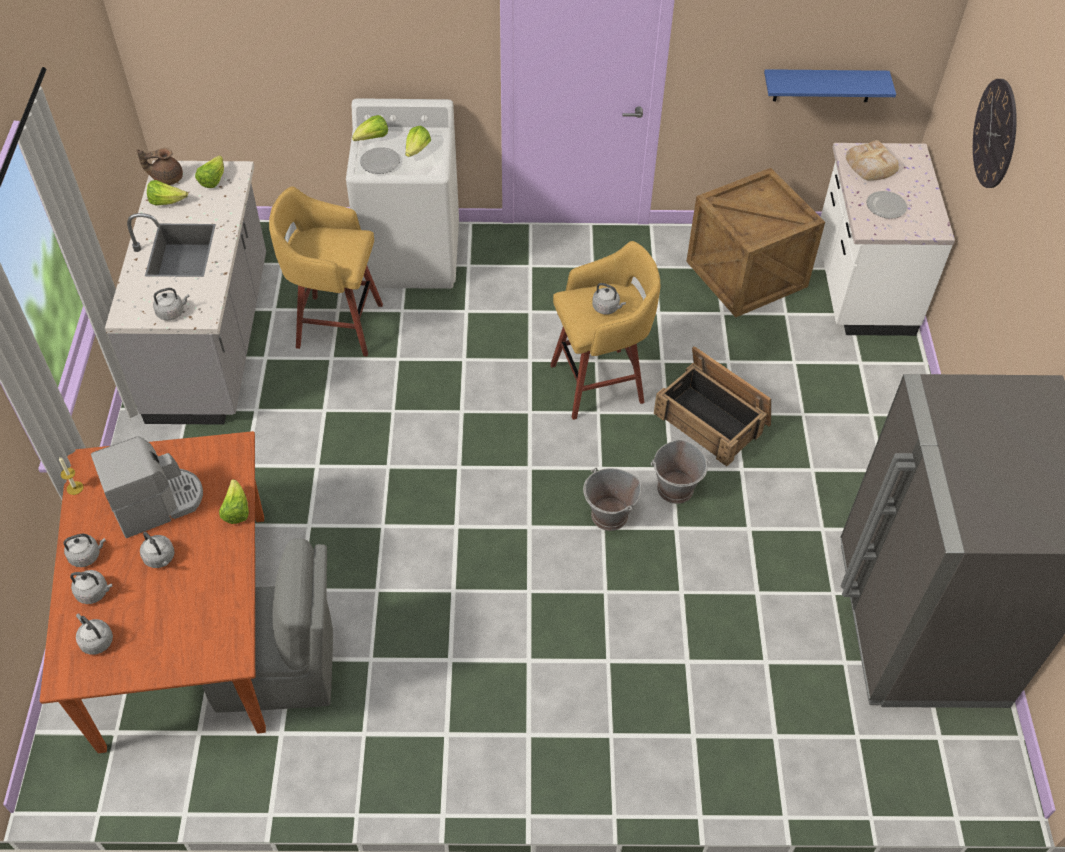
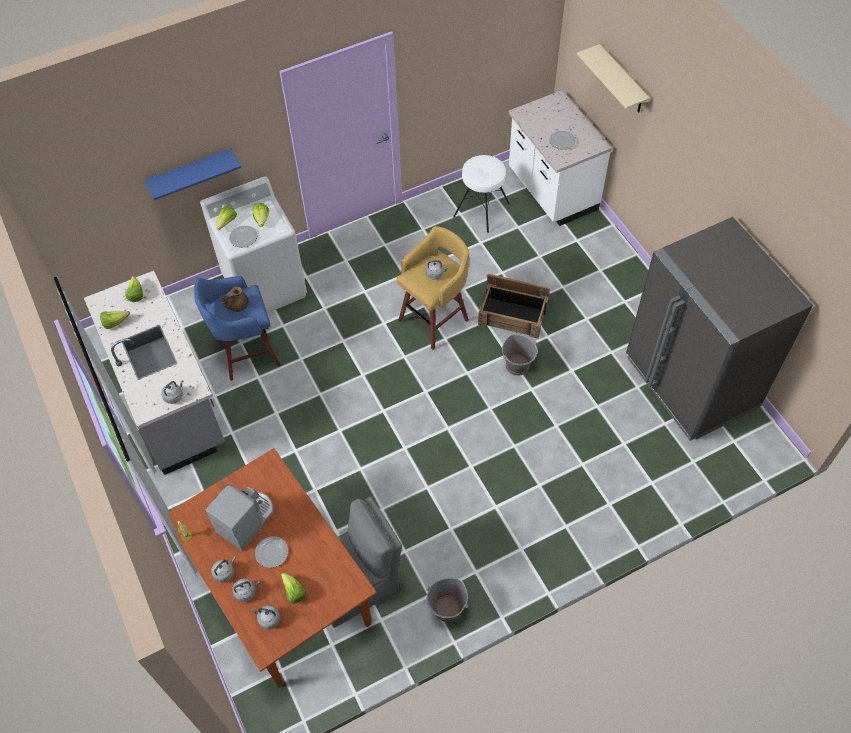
camera: 25 degrees left, 5 degrees up
brown teapot [137,148,183,185] -> brown teapot moved to [220,286,249,312]
grey kettle [140,532,175,568] -> plate [255,536,288,568]
lettuce [219,479,249,524] -> lettuce moved to [281,573,306,603]
yellow stool [269,186,383,357] -> blue stool [194,276,281,381]
grey bucket [583,468,641,531] -> grey bucket moved to [426,578,468,622]
crate [686,168,825,318] -> white stool [453,155,510,233]
blue shelf [764,69,896,102] -> blue shelf moved to [144,148,241,200]
bread [846,140,899,181] -> none
wall clock [973,79,1017,188] -> beige shelf [577,44,650,112]

